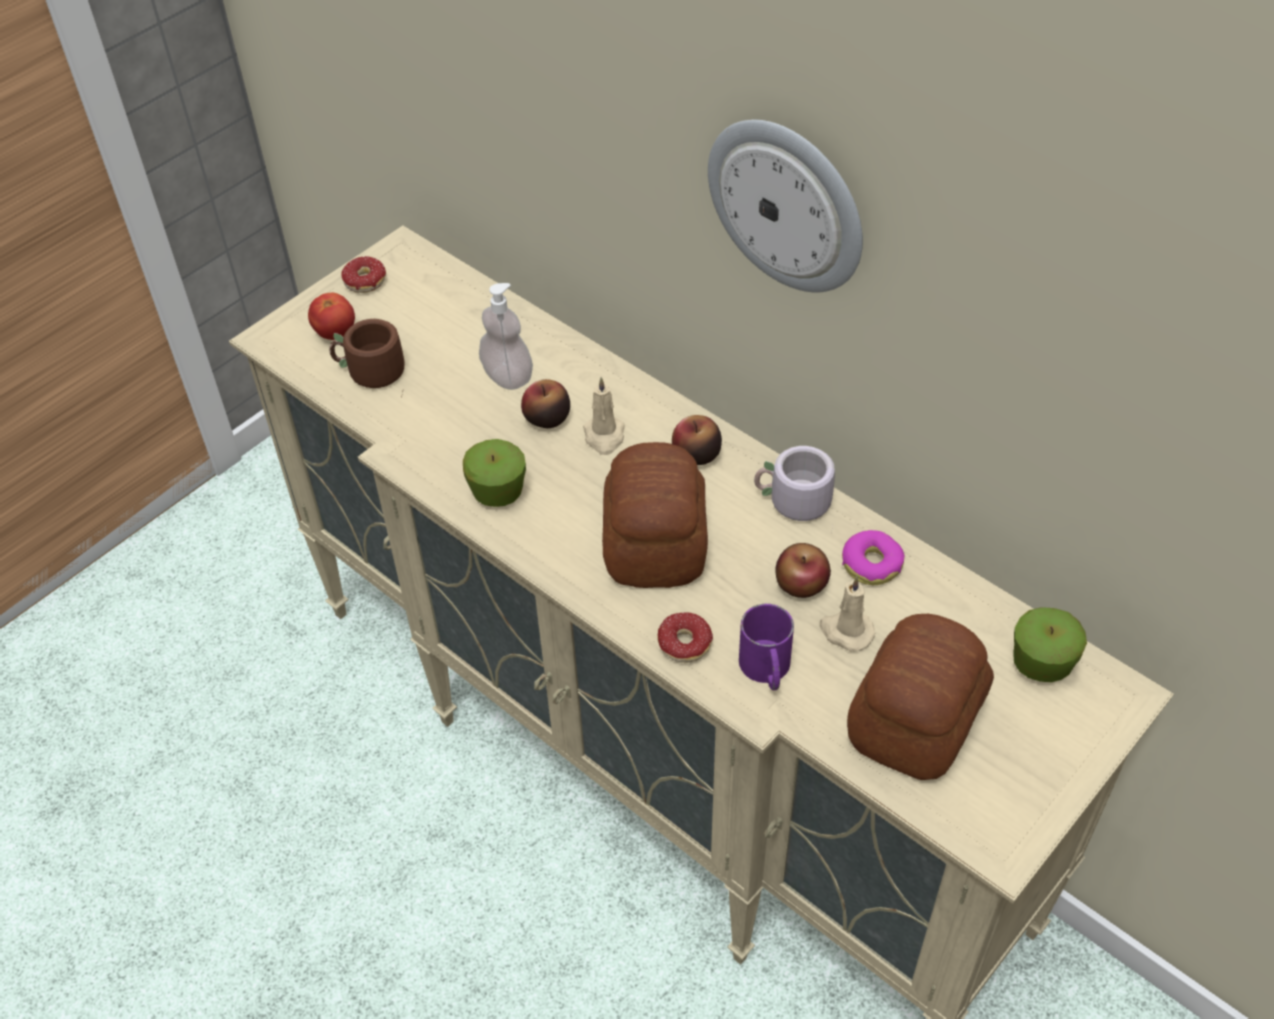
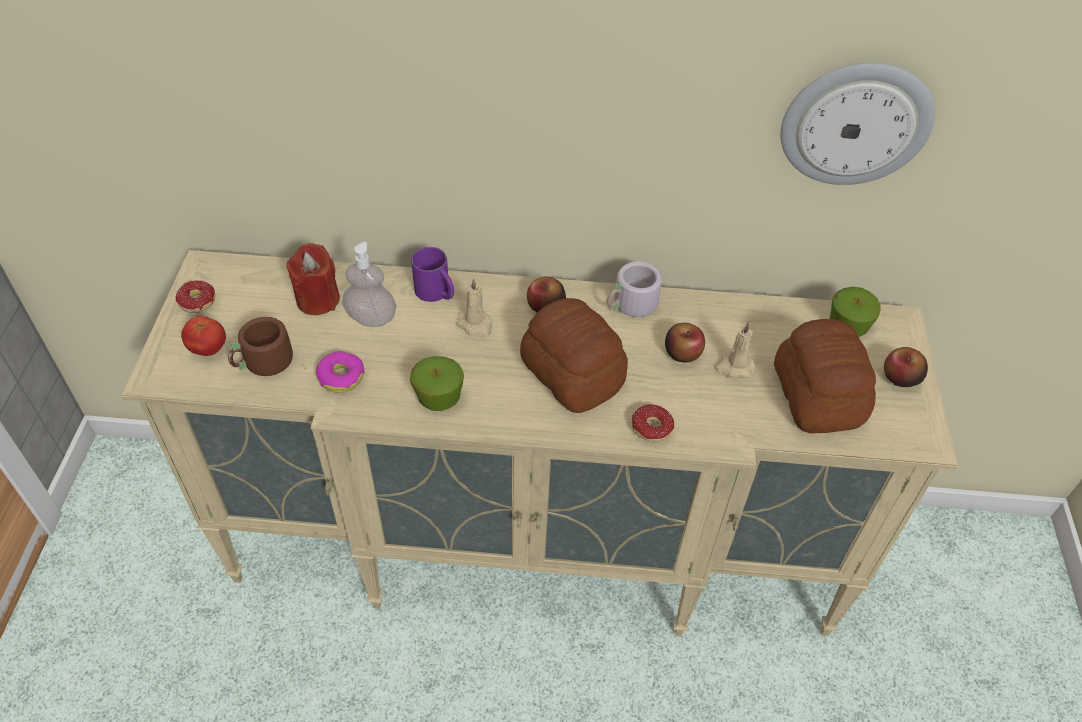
camera: 40 degrees left, 0 degrees up
apple [521,379,570,428] -> apple moved to [884,347,928,387]
wall clock [708,120,863,293] -> wall clock moved to [781,63,935,185]
purple mug [739,604,794,690] -> purple mug moved to [411,247,454,302]
donut [842,530,905,585] -> donut moved to [316,351,365,393]
none -> red candle [286,243,340,315]

